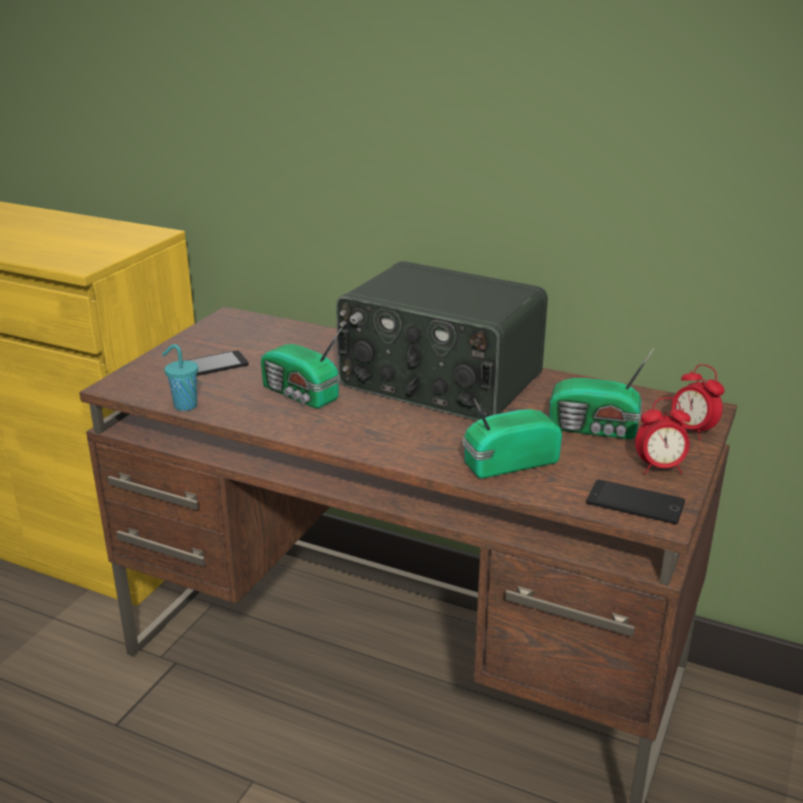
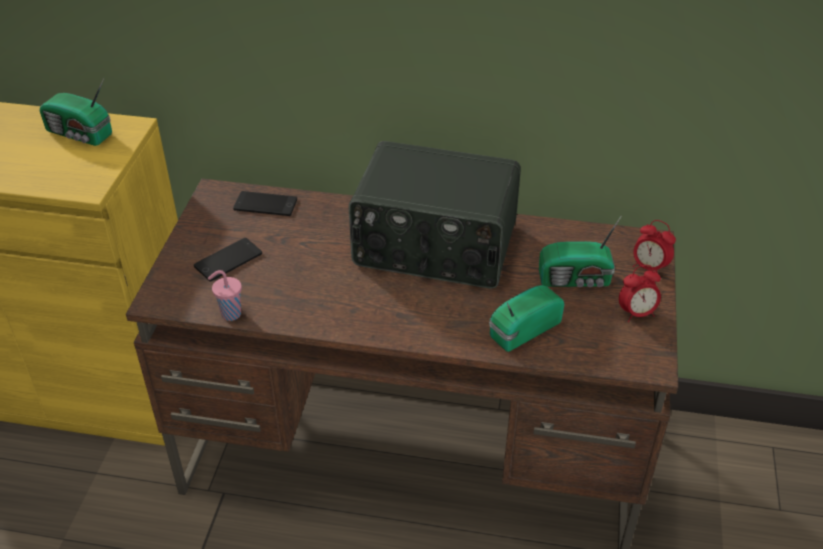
camera: 15 degrees left, 15 degrees up
turquoise cup [162,344,198,411] -> pink cup [208,270,242,321]
radio [261,326,343,408] -> radio moved to [40,78,112,146]
phone [586,480,685,525] -> phone moved to [233,191,297,216]

